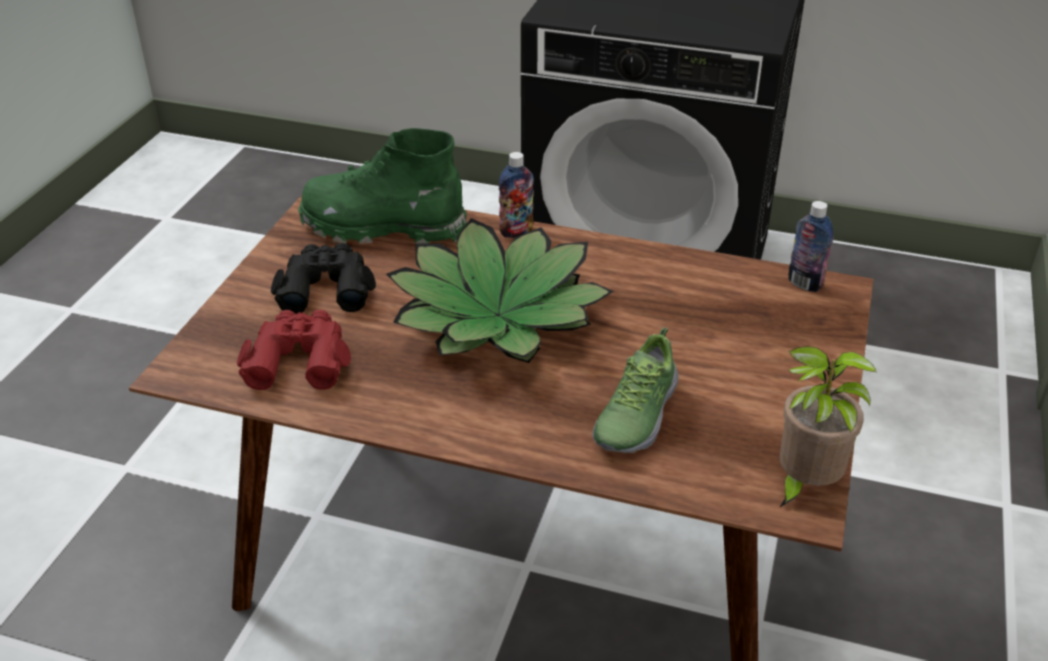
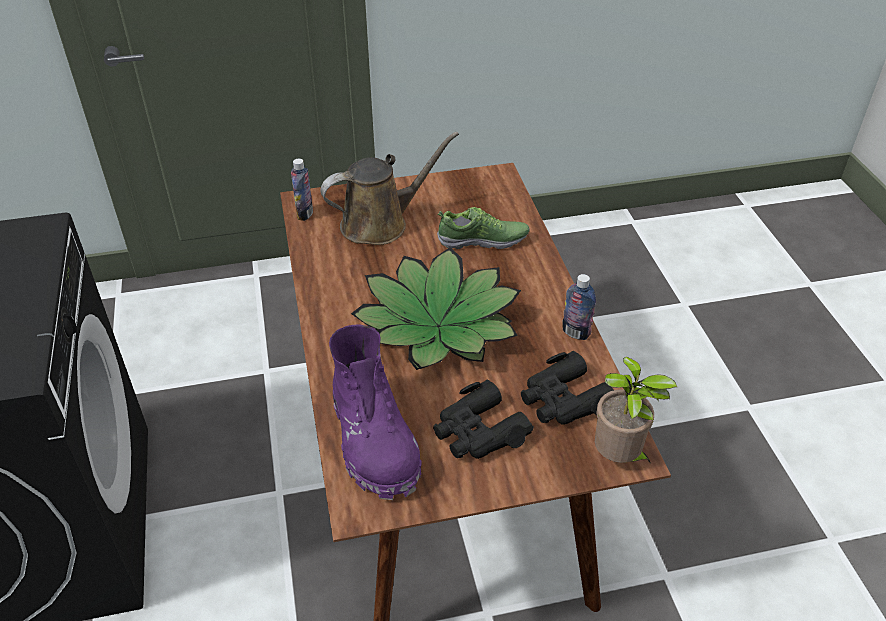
camera: 120 degrees left, 5 degrees up
red binoculars [237,310,351,390] -> black binoculars [521,351,614,425]
green boot [298,128,467,244] -> purple boot [329,325,421,500]
bottle [499,152,534,238] -> bottle moved to [562,274,596,340]
potted plant [779,346,876,508] -> potted plant moved to [595,356,677,464]
none -> brown watering can [320,132,459,245]

